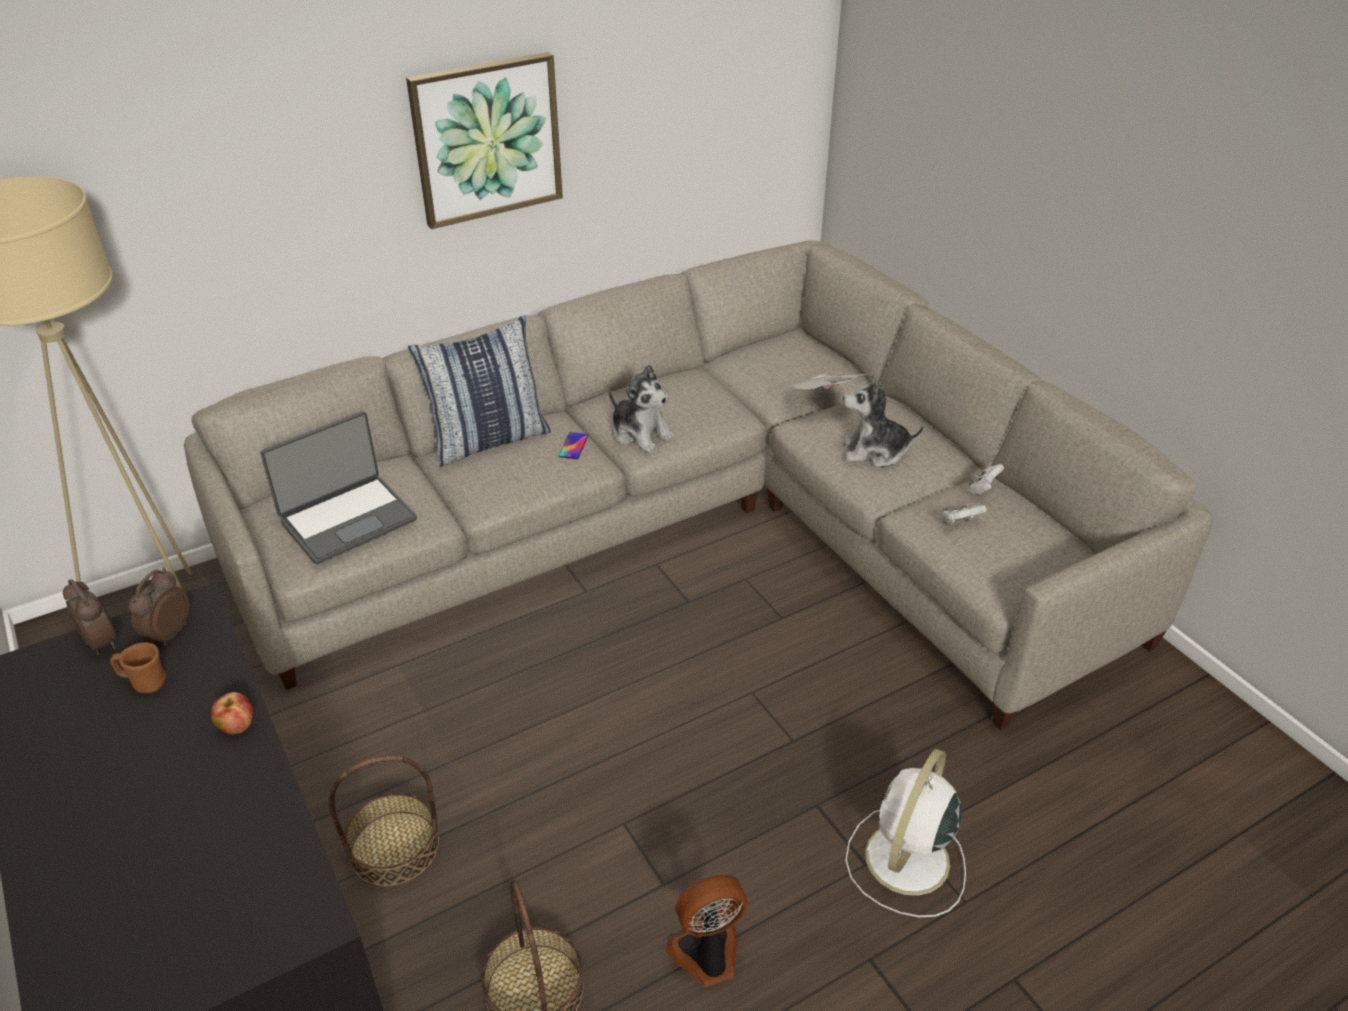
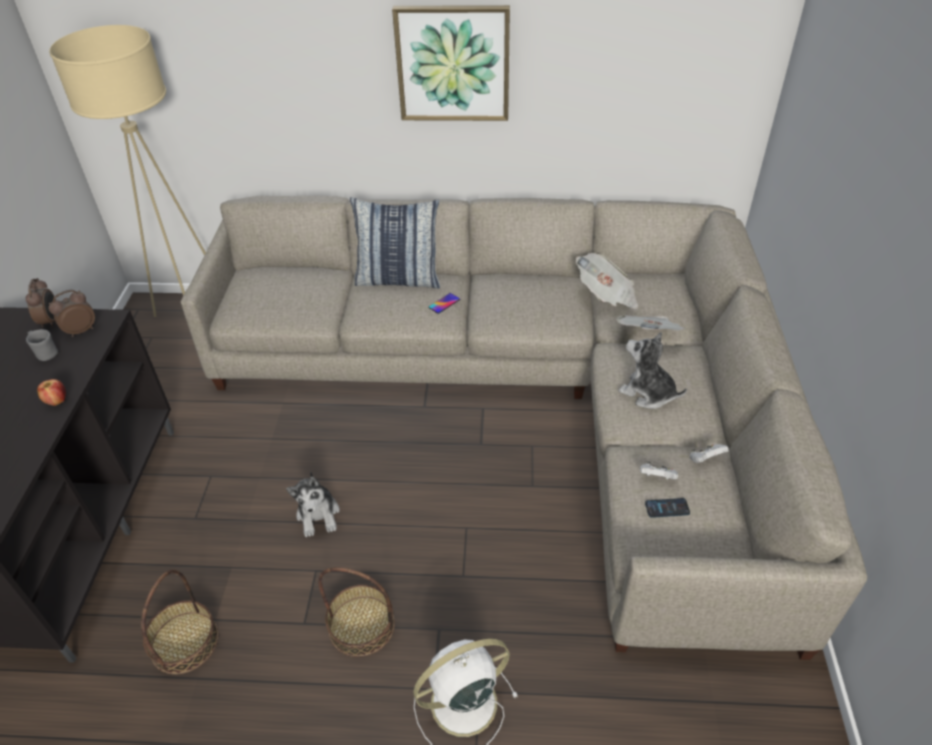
camera: 35 degrees right, 5 degrees up
brown mug [110,642,166,693] -> grey mug [26,329,58,361]
laptop [260,411,417,564] -> none
basket [329,756,440,887] -> basket moved to [318,567,395,657]
plush toy [609,364,674,453] -> plush toy moved to [286,471,340,537]
fan [666,875,747,987] -> none
none -> newspaper [575,253,638,309]
none -> phone [645,498,690,518]

